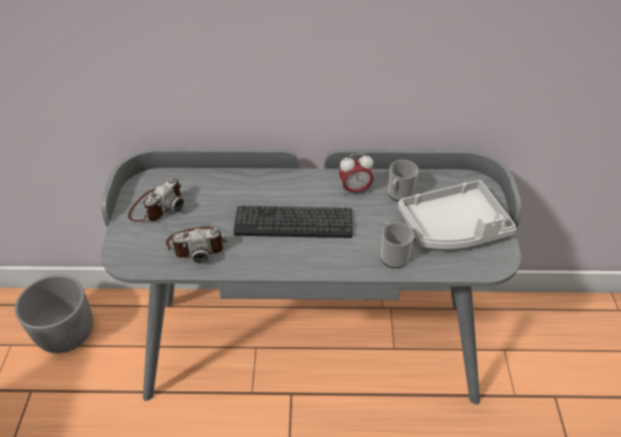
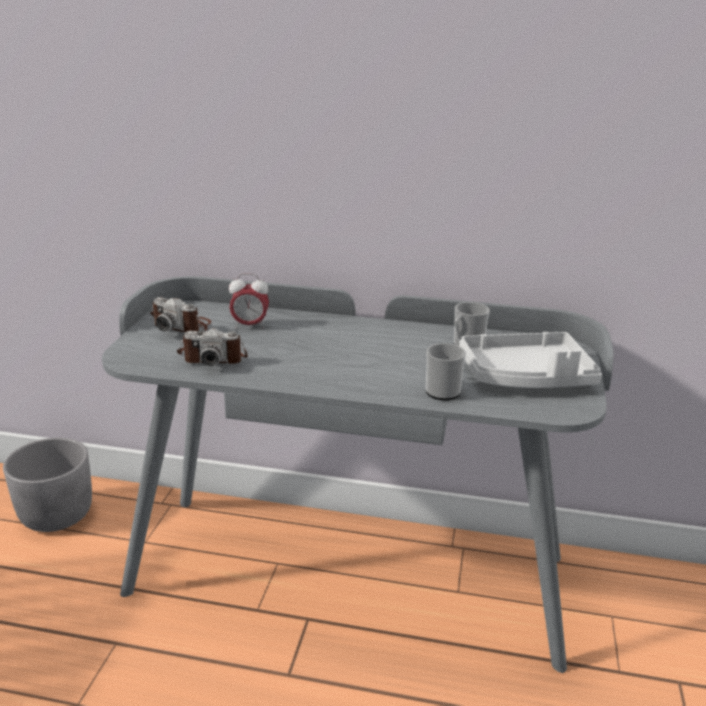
camera: 10 degrees right, 20 degrees down
camera [128,178,184,222] -> camera turned 75 degrees clockwise [150,297,211,333]
keyboard [233,206,353,238] -> none
alarm clock [339,153,374,195] -> alarm clock moved to [229,274,269,329]

